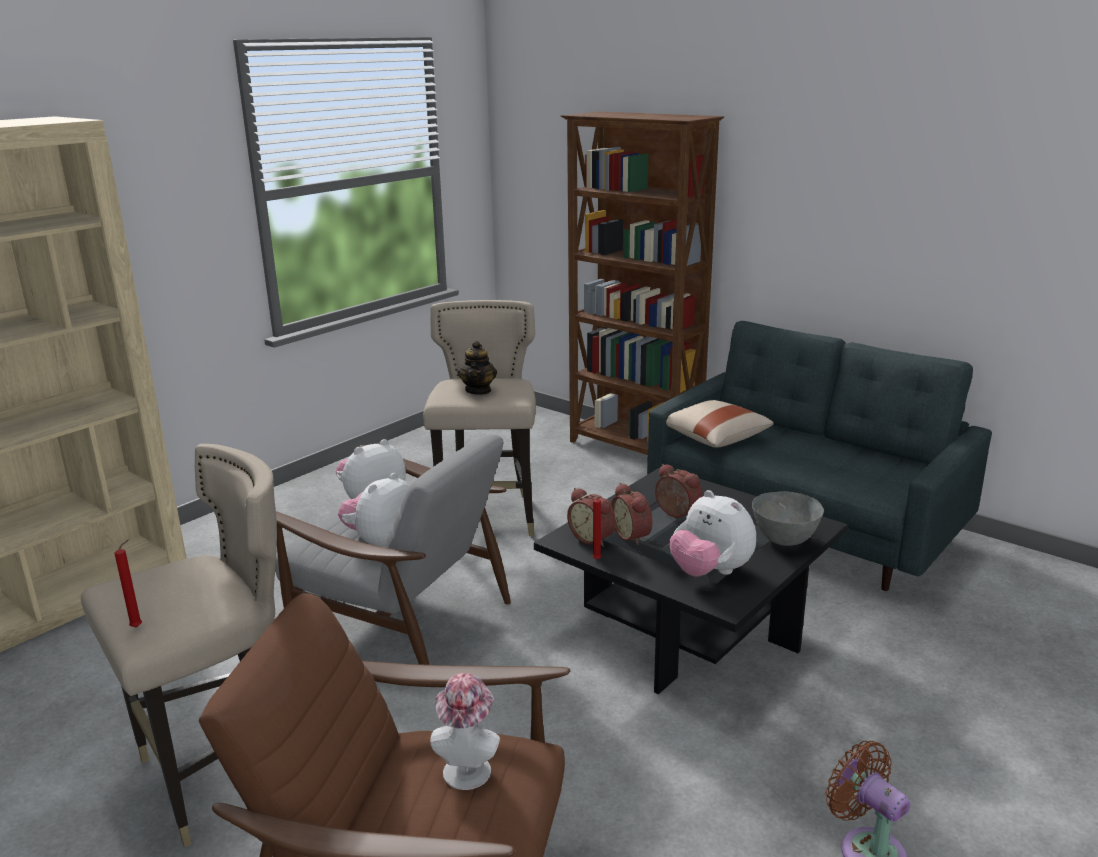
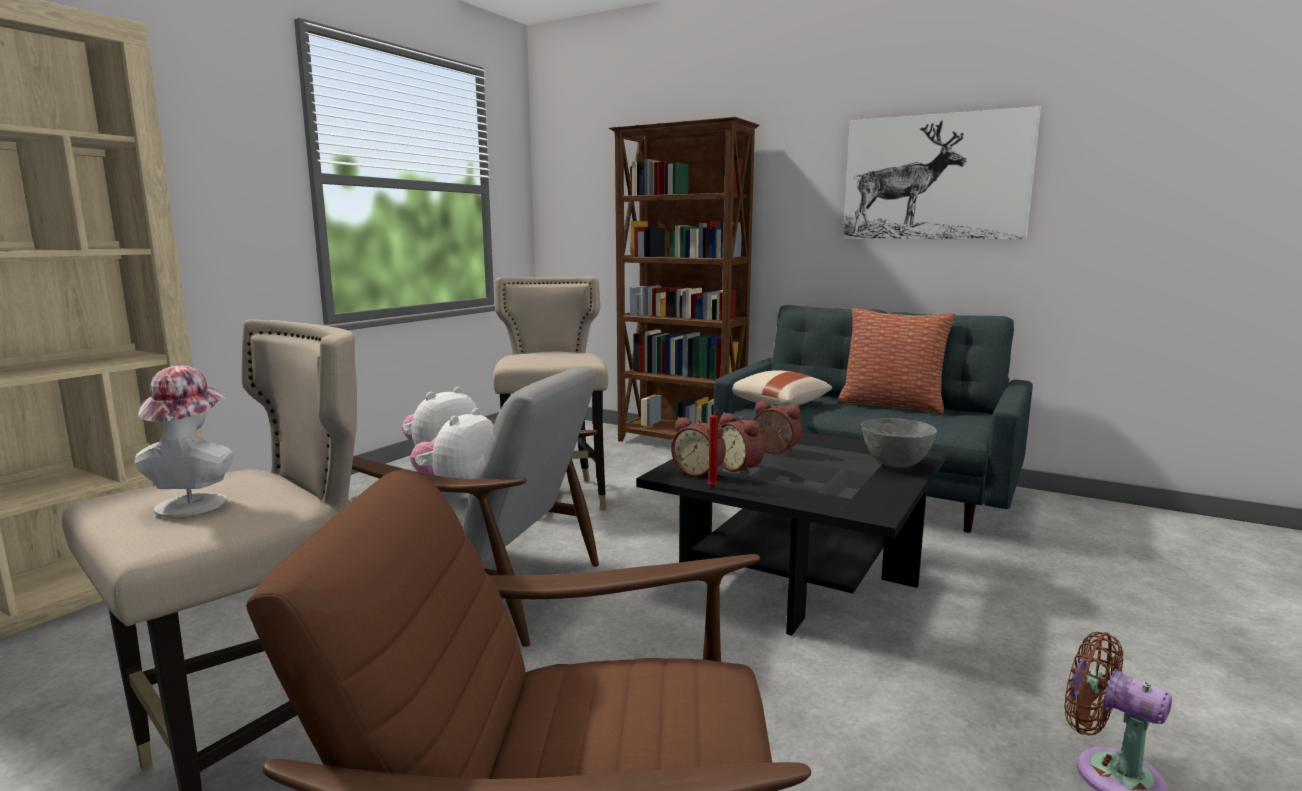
camera: 10 degrees left, 10 degrees down
red candle [114,539,142,628] -> none
hat [430,673,500,790] -> hat moved to [135,365,234,517]
teapot [458,341,497,395] -> none
plush toy [670,490,756,576] -> none
none -> pillow [838,308,955,414]
none -> picture [843,106,1041,240]

